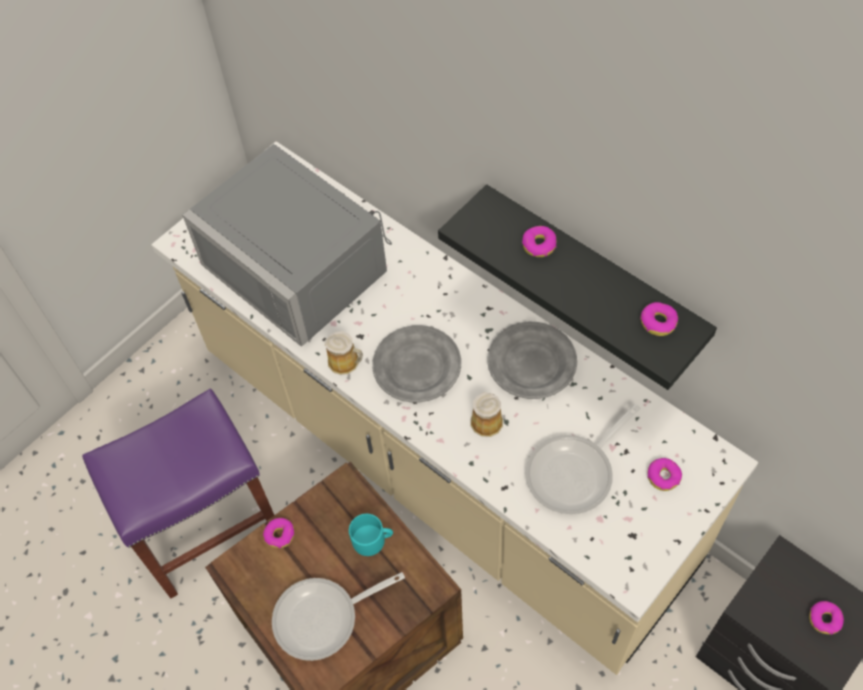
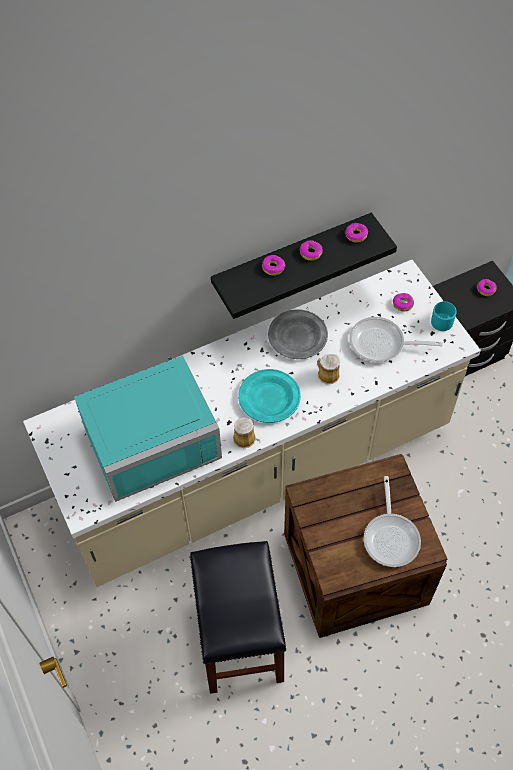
camera: 70 degrees left, 0 degrees up
purple stool [82,389,274,598] -> black stool [190,541,287,694]
grey microwave [182,144,392,347] -> turquoise microwave [74,355,222,502]
donut [263,518,294,548] -> donut moved to [300,240,322,261]
turquoise mug [349,514,393,556] -> turquoise mug moved to [431,301,457,331]
grey plate [372,325,461,403] -> turquoise plate [238,369,301,423]
frying pan [525,404,641,514] -> frying pan turned 120 degrees clockwise [349,317,443,362]

